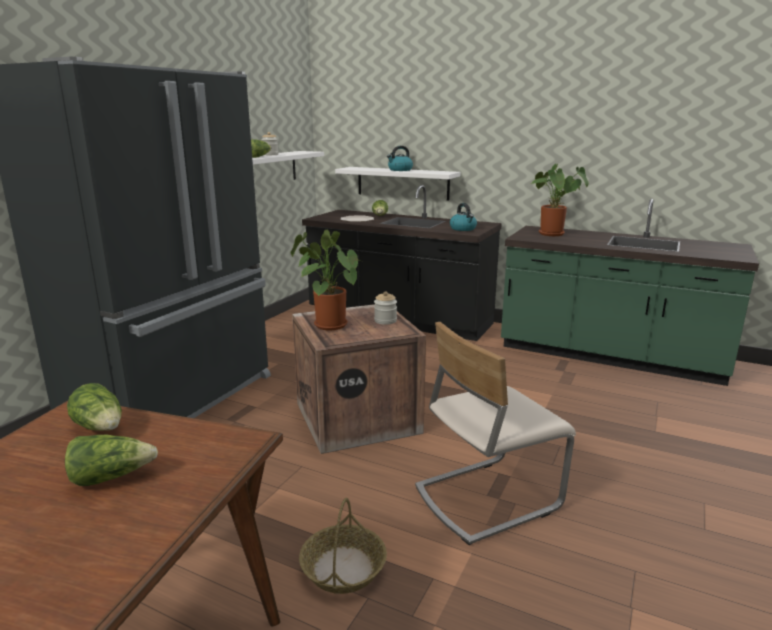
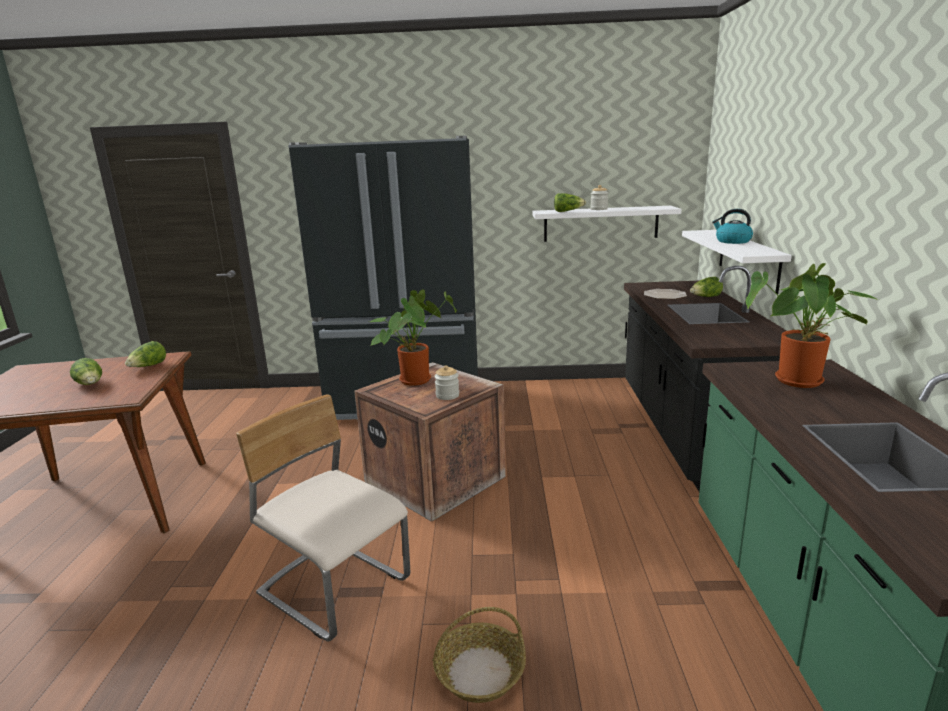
camera: 65 degrees right, 0 degrees up
basket [299,498,387,594] -> basket moved to [433,607,526,703]
kettle [450,203,477,231] -> none

